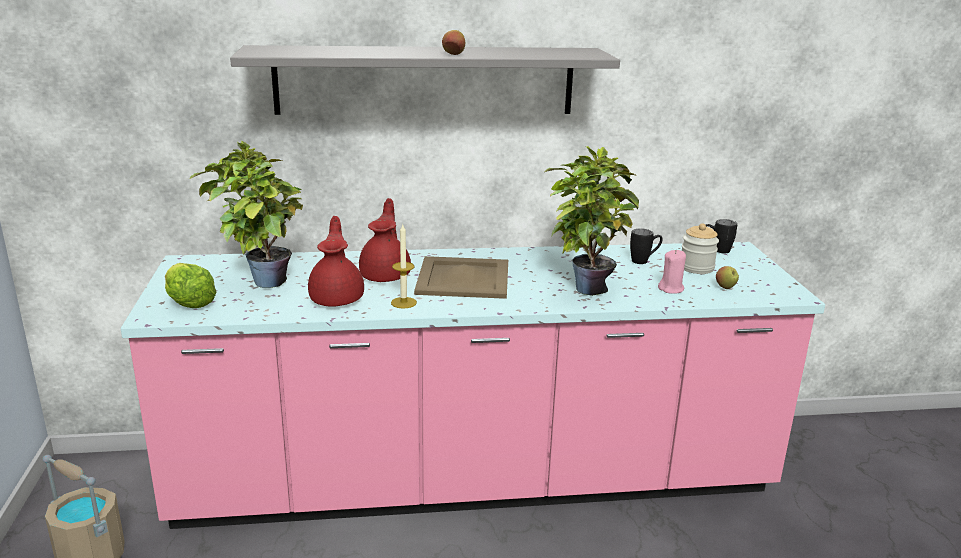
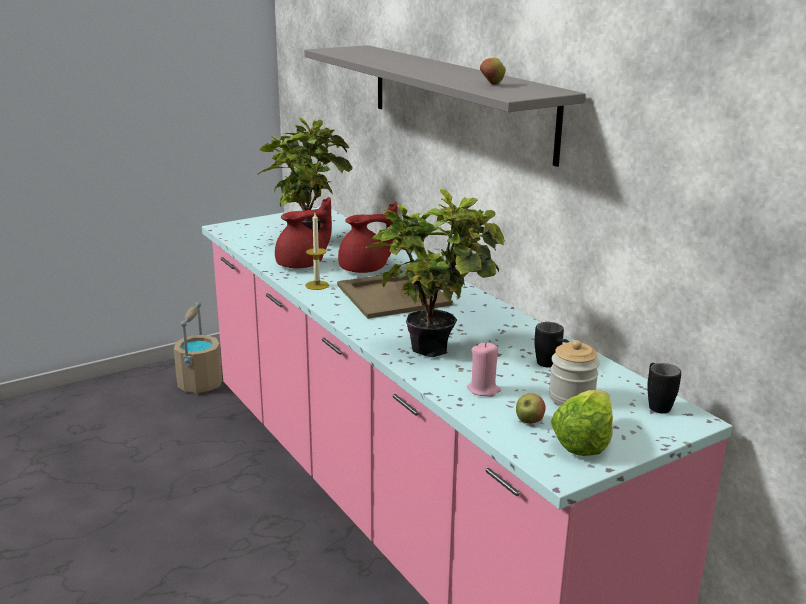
camera: 65 degrees right, 0 degrees up
lettuce [165,263,217,308] -> lettuce moved to [550,390,613,456]
apple [442,30,465,55] -> apple moved to [480,58,506,85]

